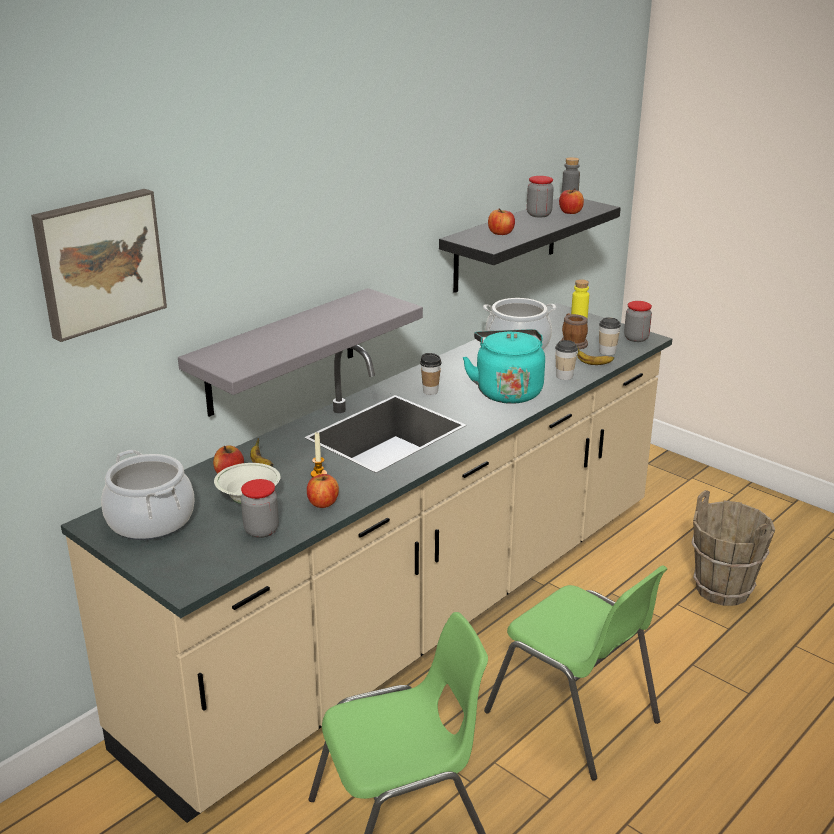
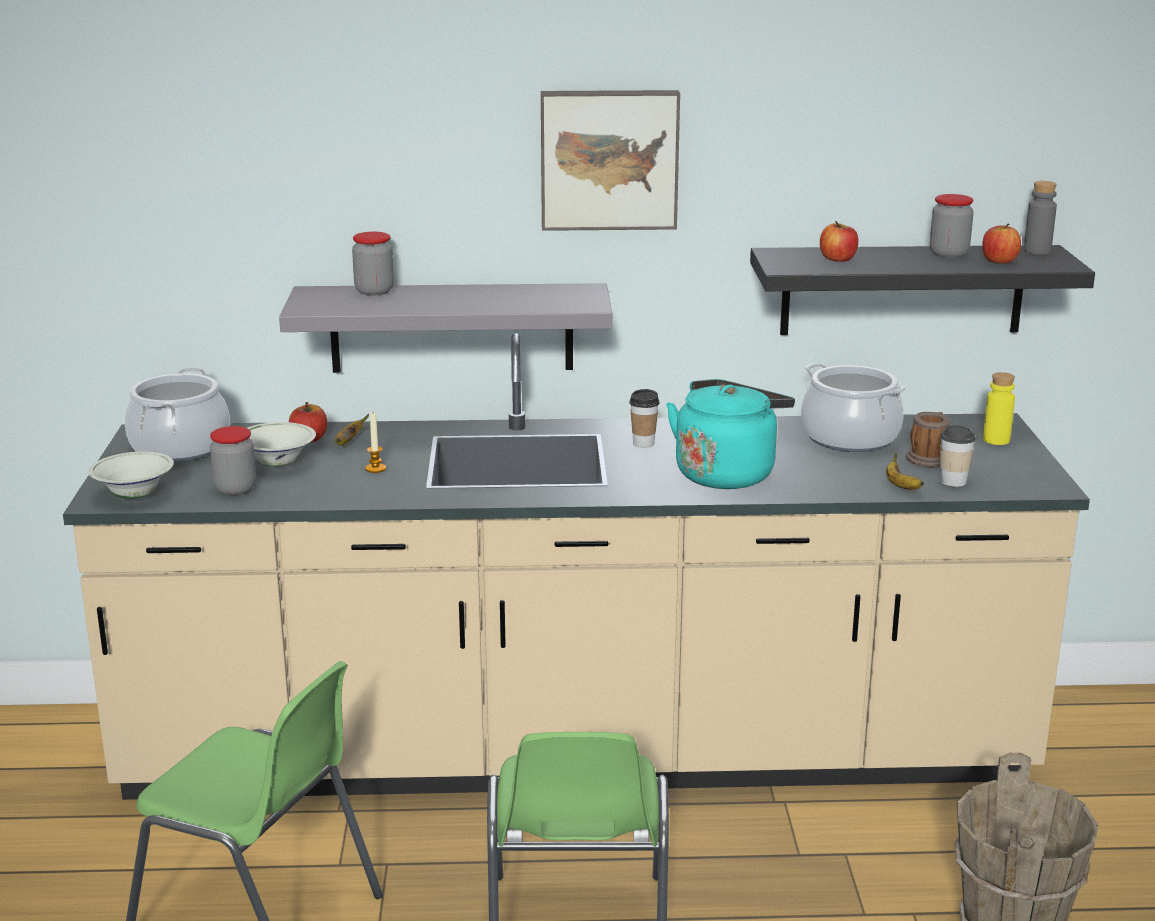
camera: 45 degrees right, 5 degrees down
picture [31,189,167,342] -> picture moved to [541,90,680,231]
apple [307,474,339,508] -> none
cup [555,340,578,380] -> none
jar [624,301,652,342] -> jar moved to [352,232,394,295]
none -> white bowl [88,452,174,499]

